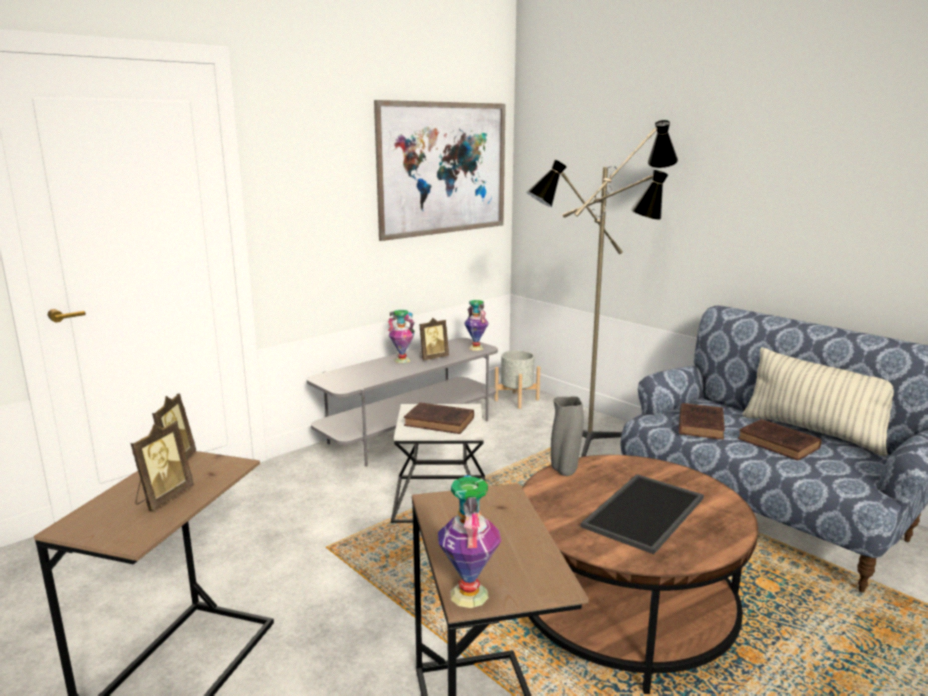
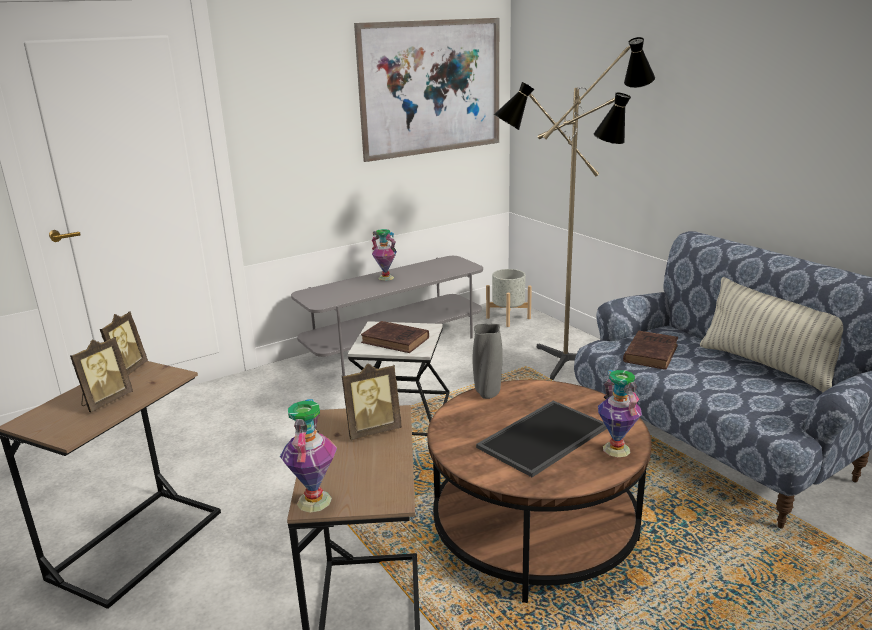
camera: 10 degrees right, 5 degrees up
picture frame [419,318,449,360] -> picture frame moved to [342,364,402,440]
vase [464,300,488,351] -> vase moved to [598,370,642,457]
brown book [738,419,821,461] -> none

